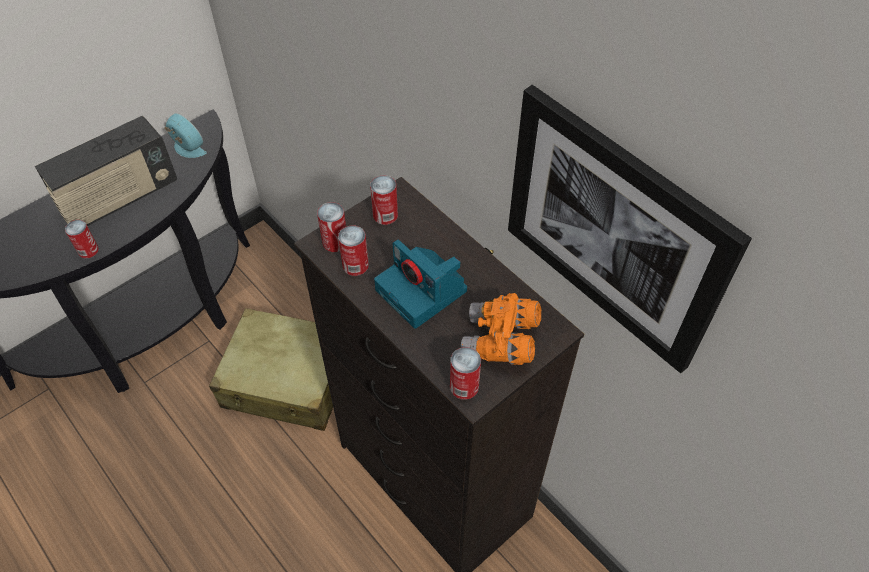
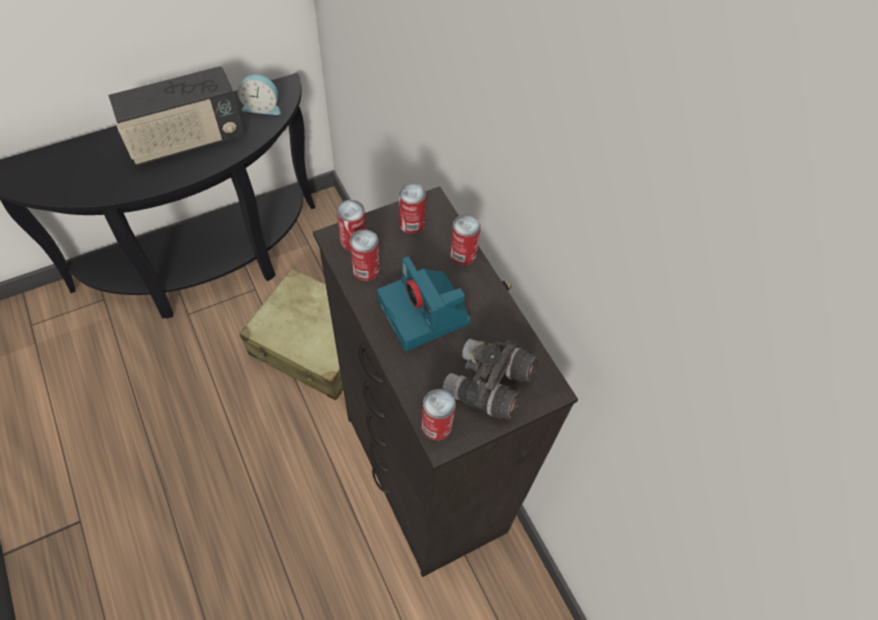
camera: 10 degrees right, 5 degrees up
can [65,220,99,258] -> can moved to [450,214,481,265]
alarm clock [164,113,206,158] -> alarm clock turned 135 degrees clockwise [238,74,281,115]
orange binoculars [461,293,541,365] -> grey binoculars [443,339,538,420]
picture [508,85,752,373] -> none

